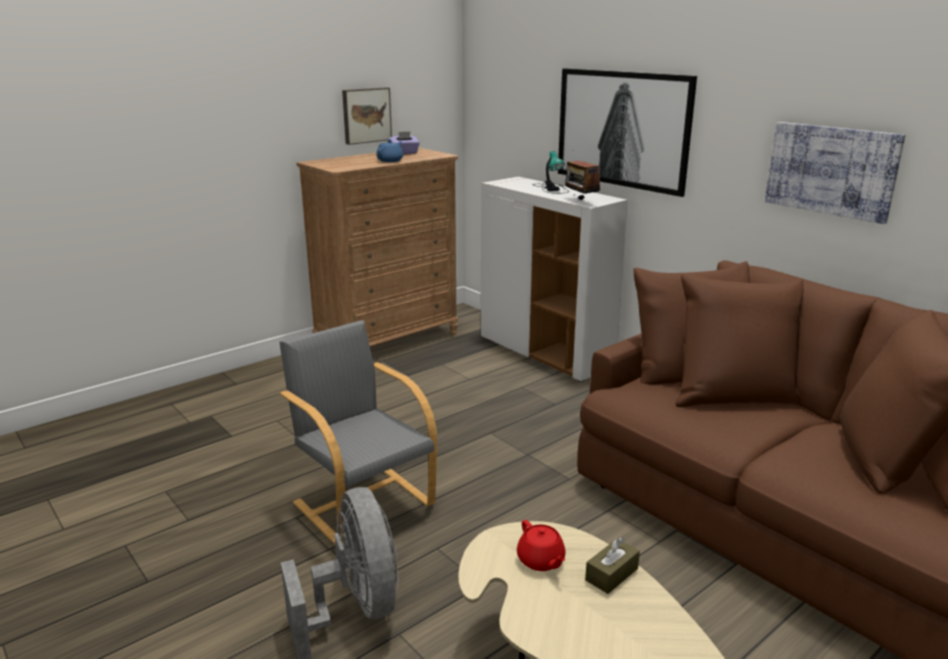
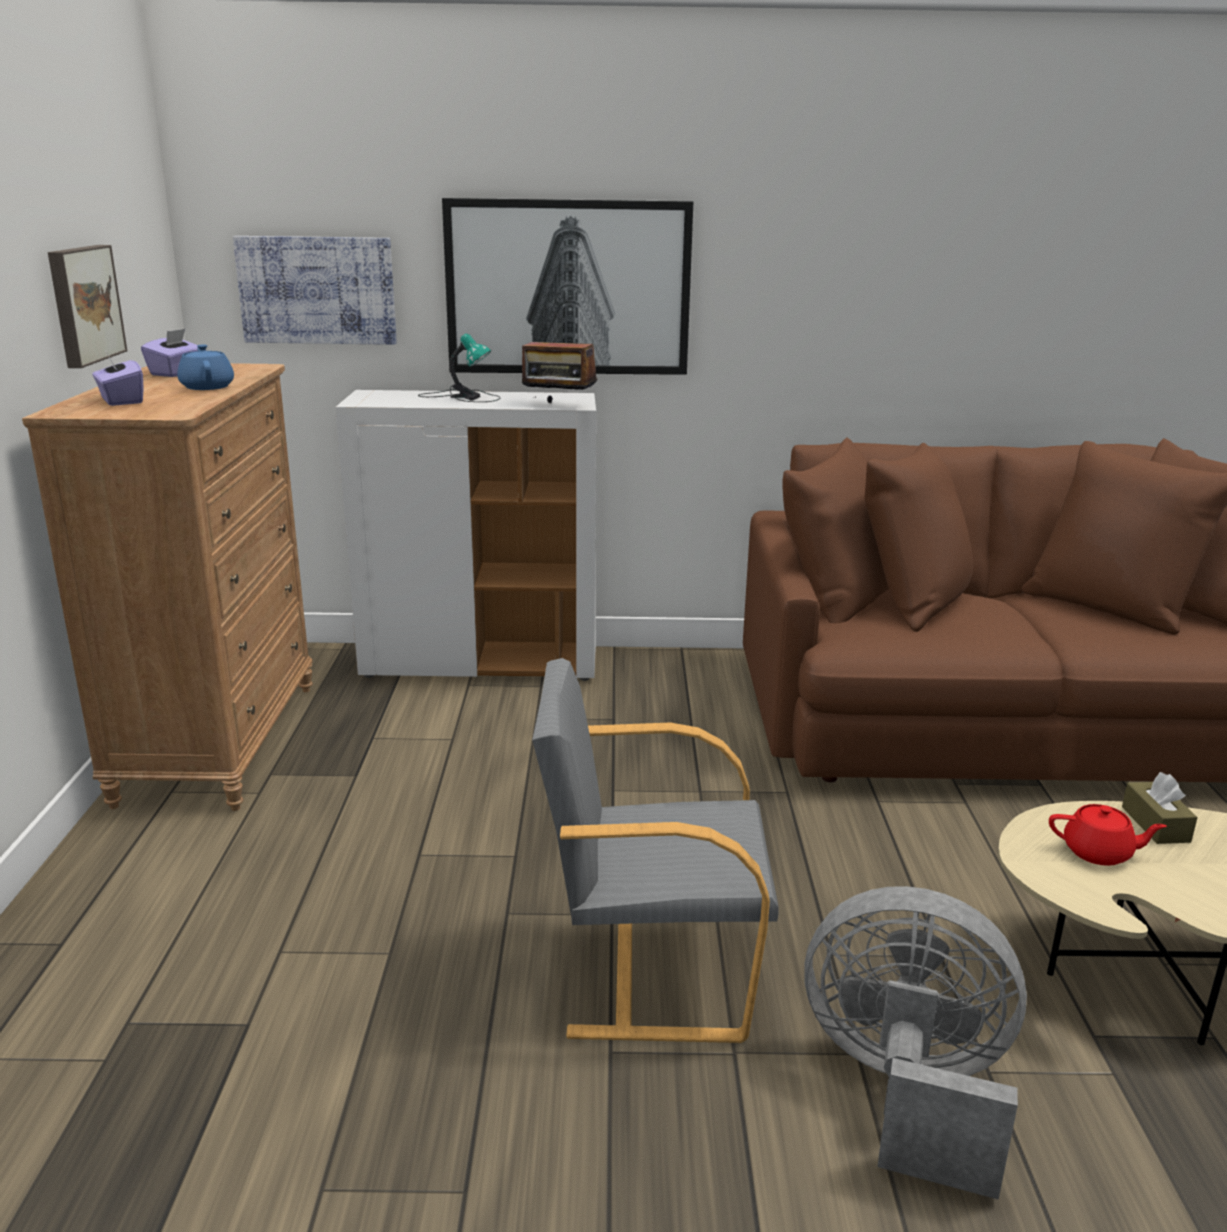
camera: 50 degrees left, 0 degrees up
picture [765,122,905,224] -> picture moved to [233,236,397,345]
none -> purple tissue box [92,350,144,406]

